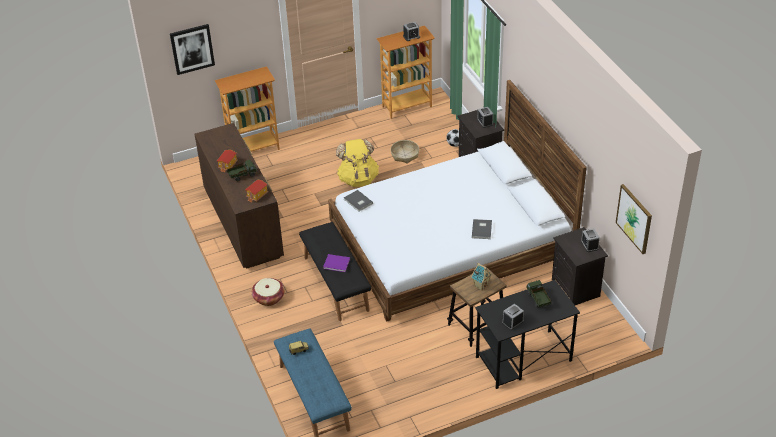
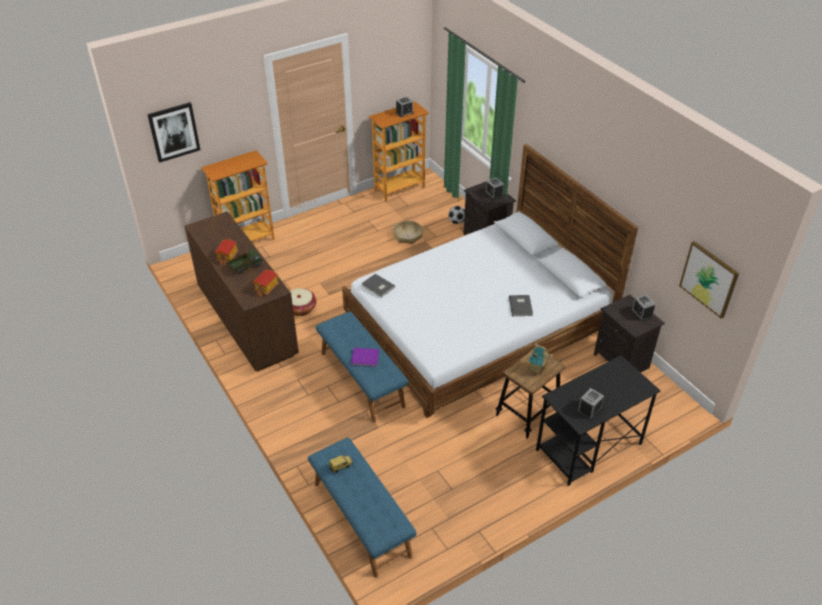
camera: 10 degrees left, 0 degrees up
basket [252,278,285,306] -> basket moved to [290,288,317,316]
black bench [299,222,371,321] -> blue bench [316,311,409,423]
yellow backpack [336,139,379,187] -> none
toy truck [526,280,552,308] -> none

